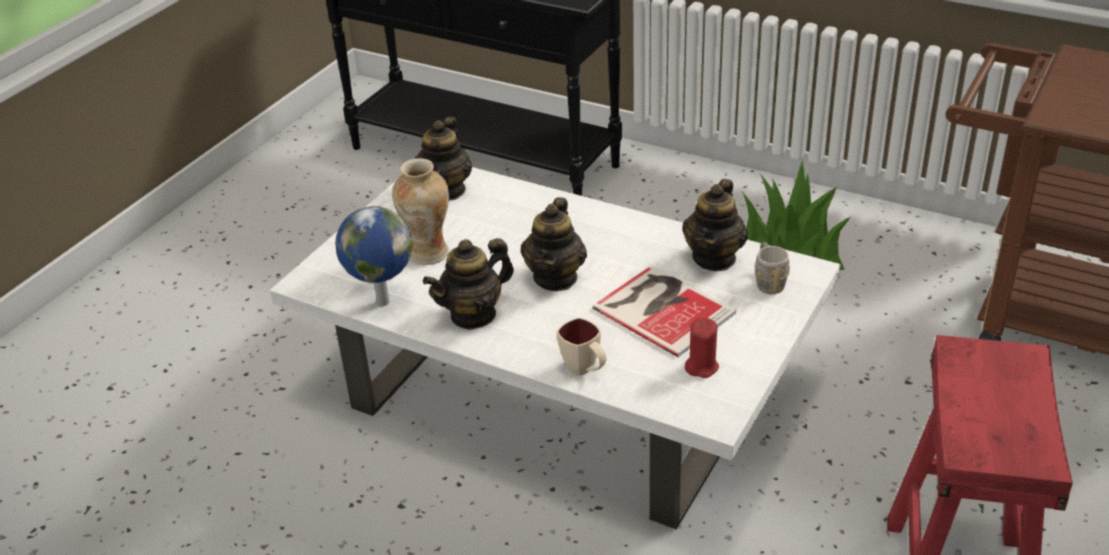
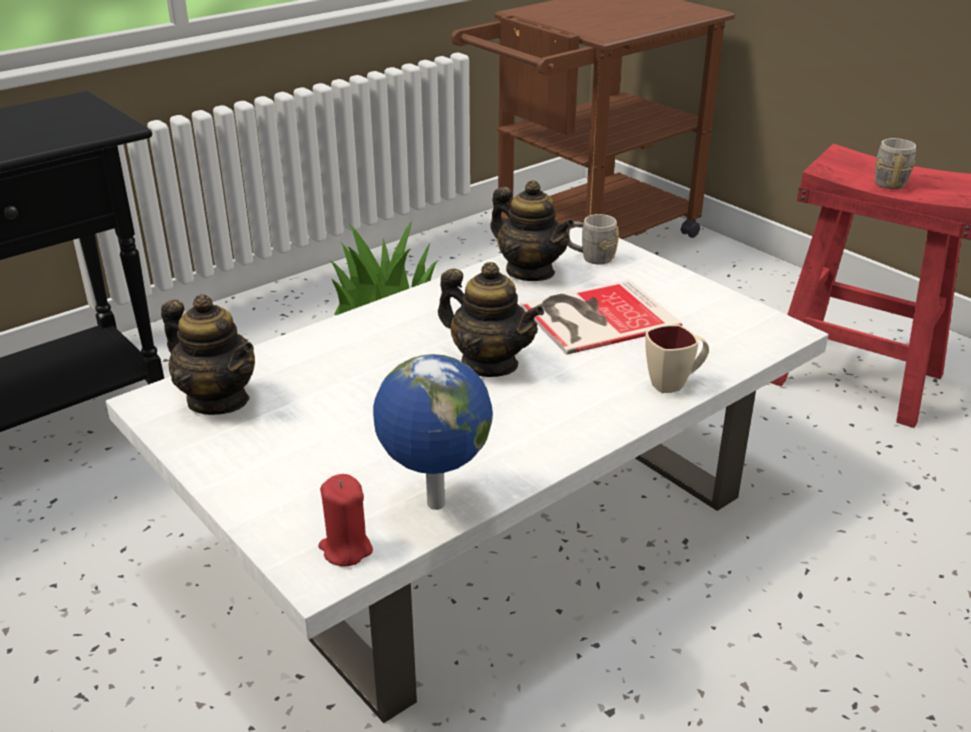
camera: 70 degrees left, 5 degrees down
vase [392,158,449,265] -> none
teapot [423,238,514,330] -> none
red candle [685,318,719,378] -> red candle moved to [318,474,373,566]
none -> grey mug [875,138,916,189]

